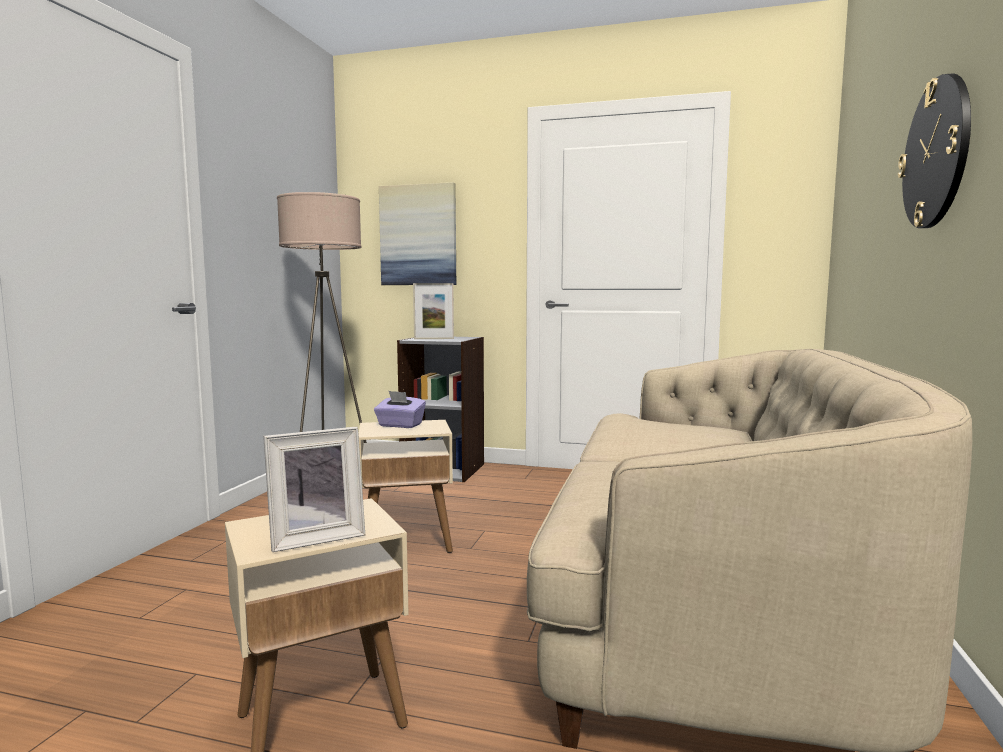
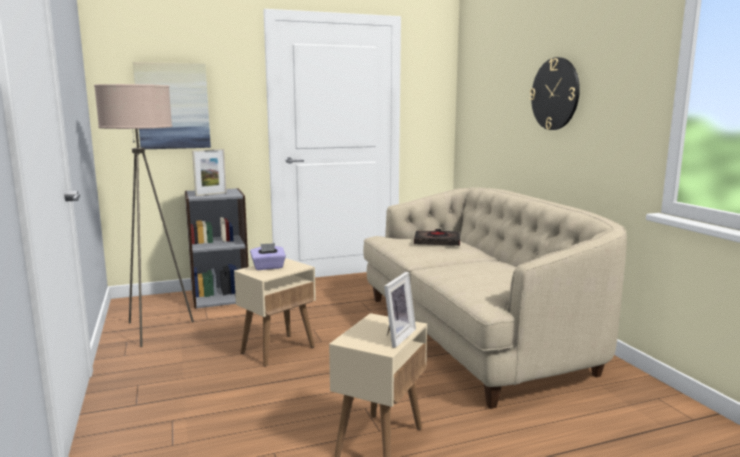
camera: 35 degrees left, 5 degrees up
none -> black book [414,229,460,246]

